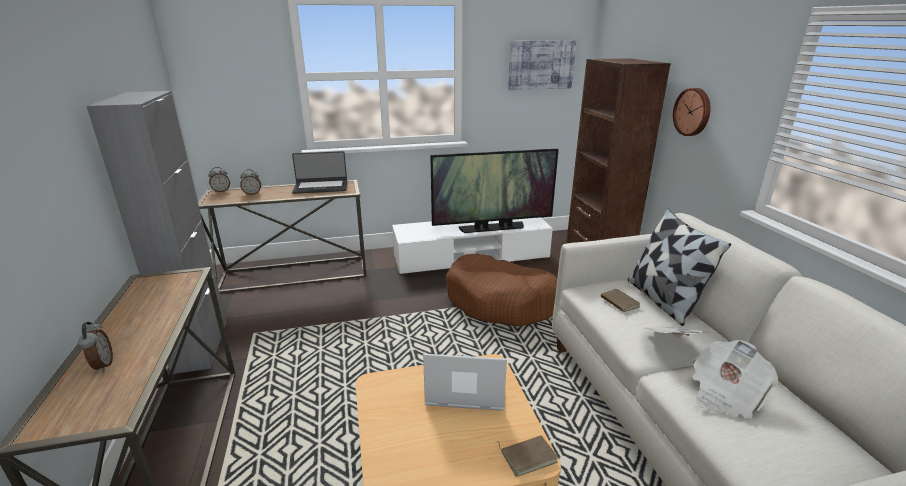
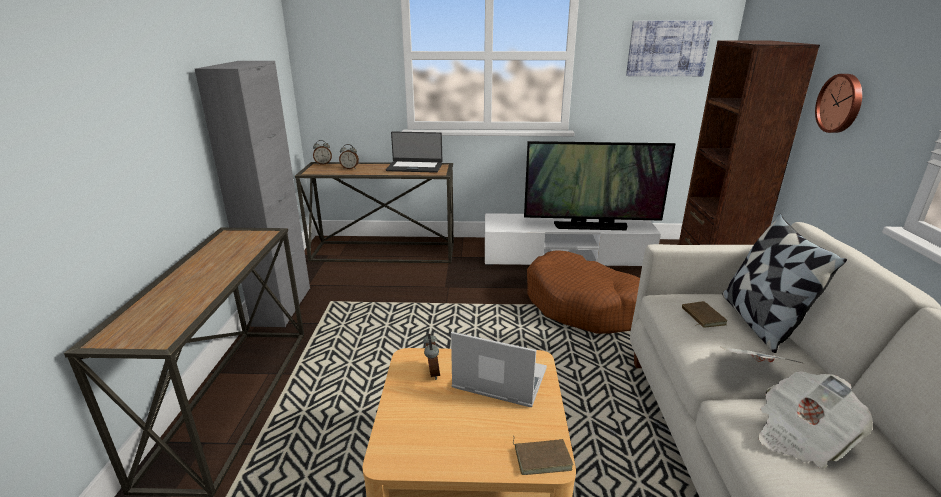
camera: 15 degrees right, 0 degrees up
alarm clock [78,322,113,372] -> alarm clock moved to [423,334,440,380]

